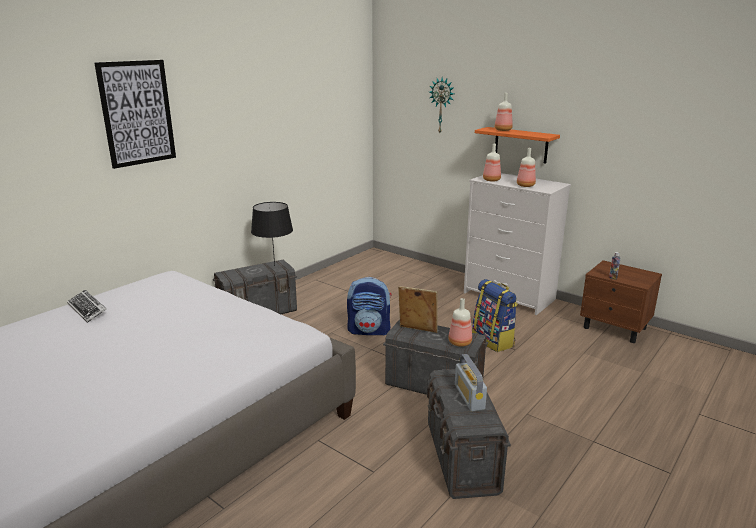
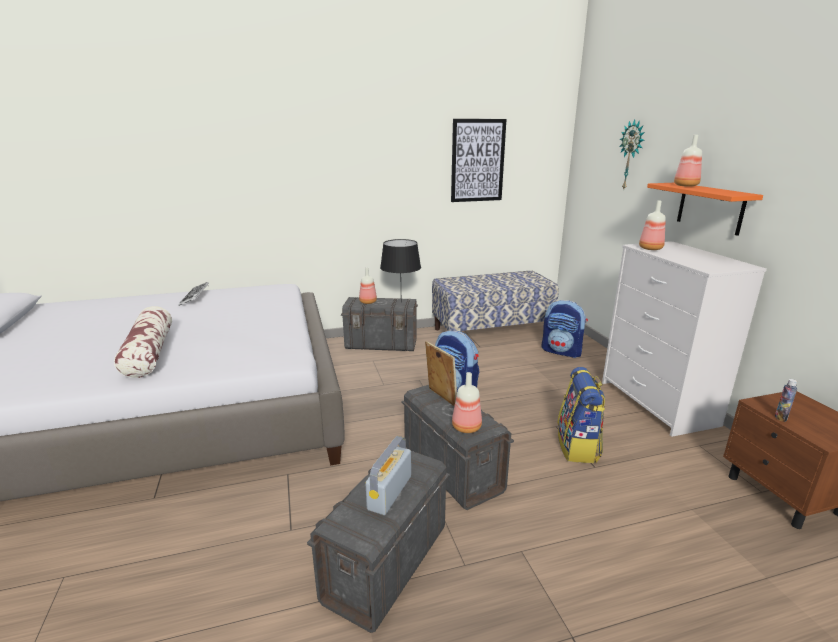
camera: 35 degrees right, 0 degrees up
picture [94,60,176,169] -> picture moved to [451,119,506,202]
bottle [517,148,536,187] -> bottle moved to [359,267,377,304]
none -> pillow [114,306,172,378]
none -> bench [432,271,559,331]
none -> backpack [541,300,588,358]

